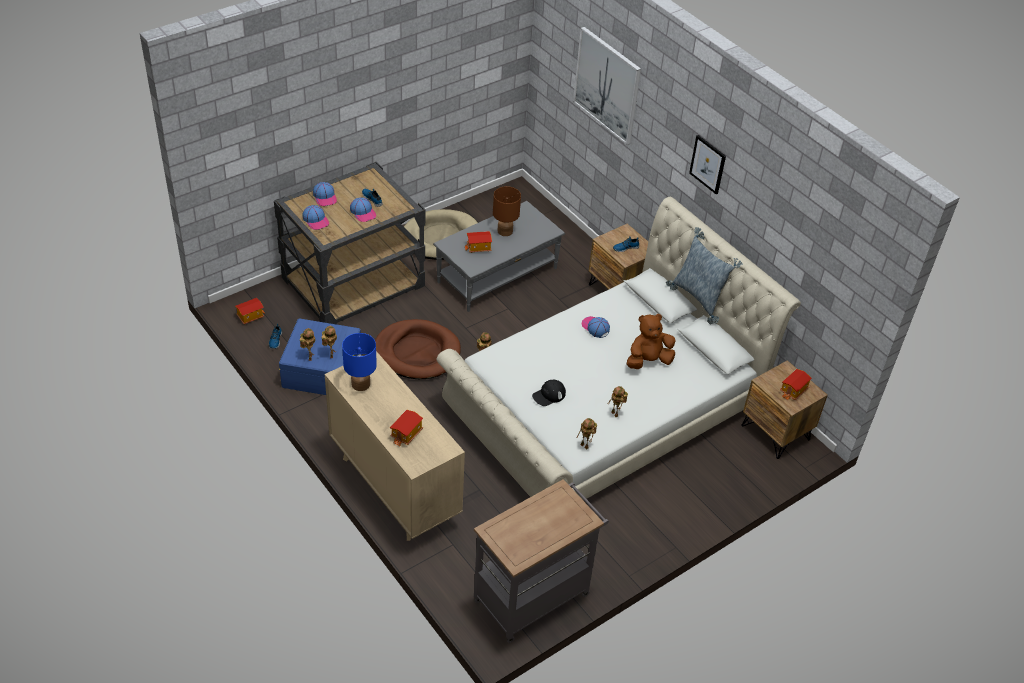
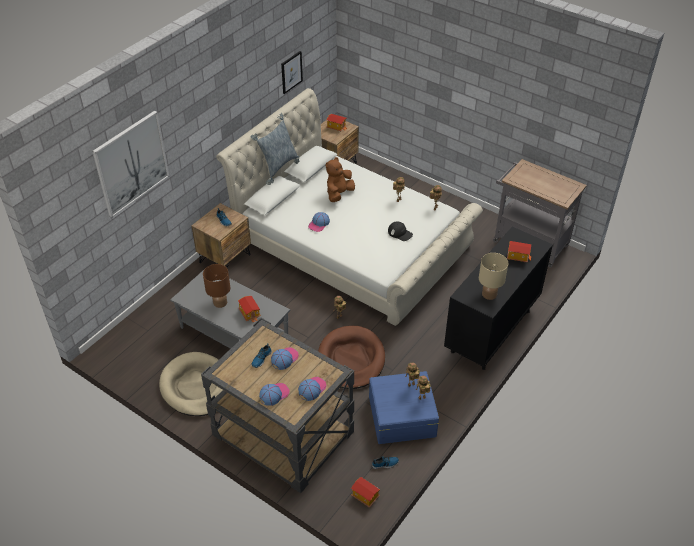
camera: 105 degrees left, 0 degrees up
beige dresser [325,351,465,541] -> black dresser [444,227,553,370]
blue table lamp [342,333,377,391] -> beige table lamp [479,253,508,300]
brown plush toy [627,314,676,369] -> brown plush toy turned 75 degrees clockwise [326,157,355,202]
picture [689,135,726,194] -> picture moved to [281,51,303,94]

